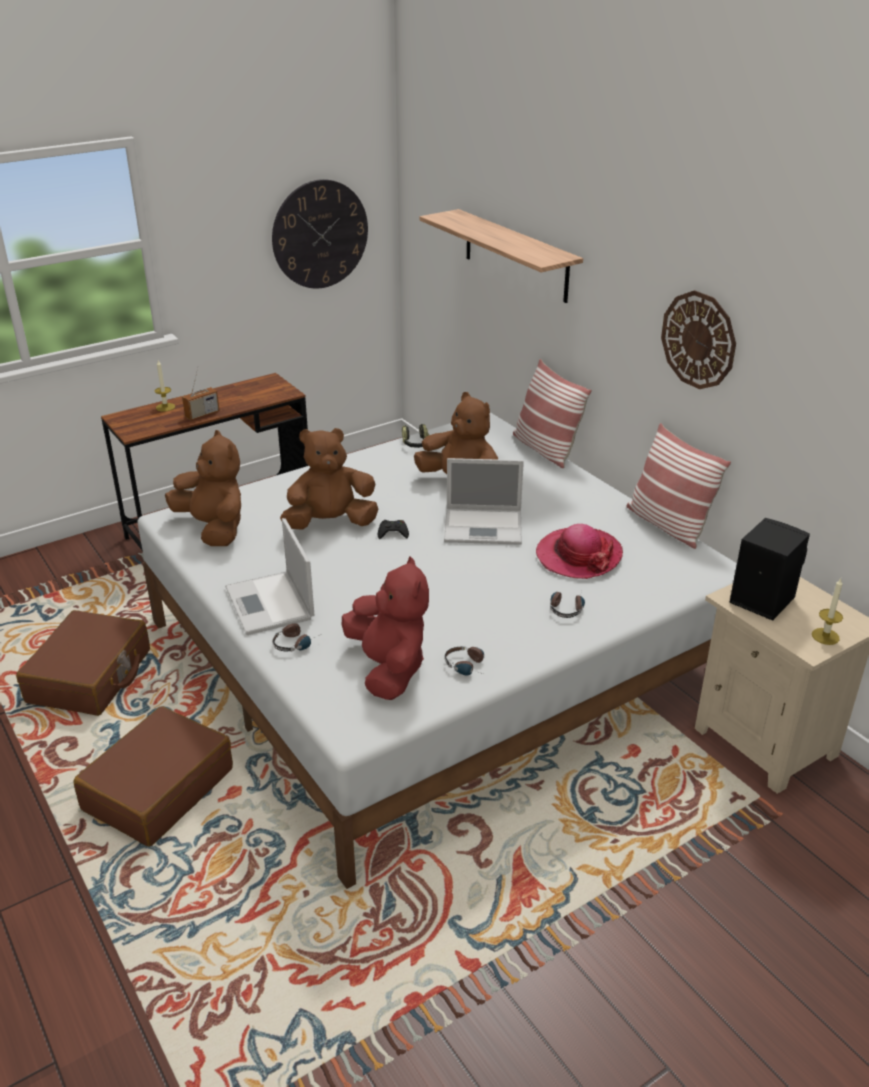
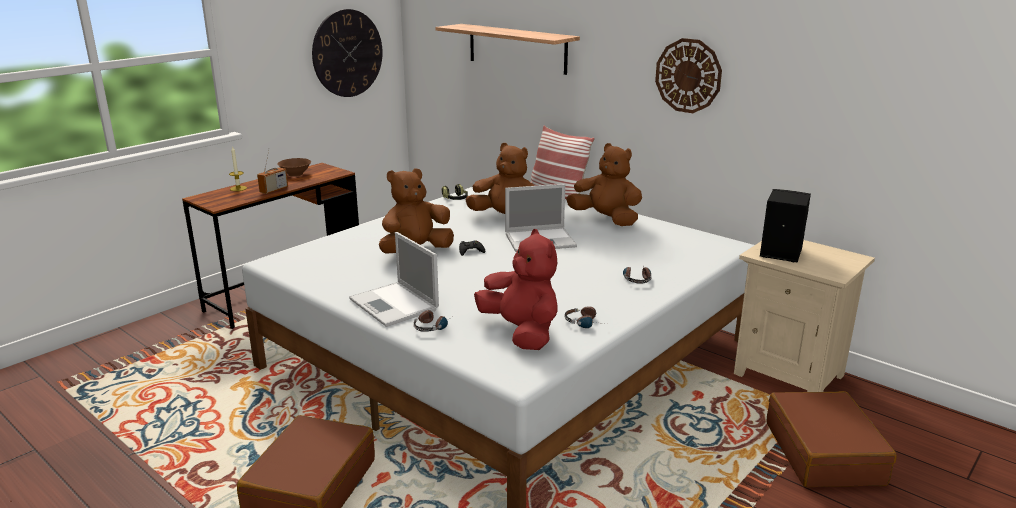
camera: 15 degrees left, 10 degrees down
brown suitcase [16,610,150,716] -> brown suitcase moved to [767,391,897,487]
brown plush toy [165,430,241,546] -> brown plush toy moved to [566,143,642,226]
hat [536,524,623,579] -> none
pillow [626,423,731,549] -> none
candle [812,579,843,645] -> none
none -> brown bowl [277,158,311,177]

